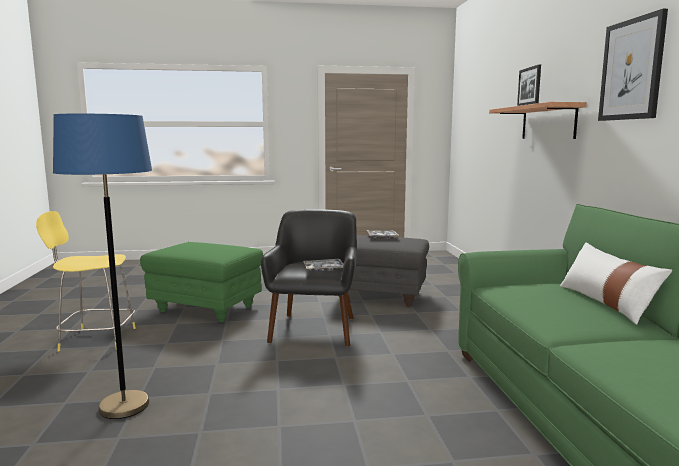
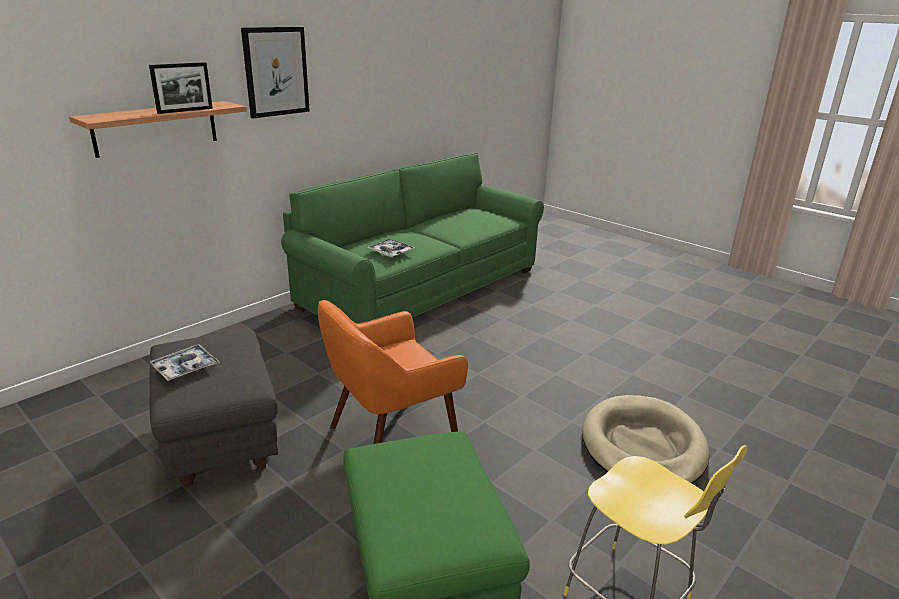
camera: 130 degrees left, 15 degrees up
blue floor lamp [53,114,152,419] -> beige dog bed [582,395,710,484]
black armchair [261,209,357,347] -> orange armchair [318,300,468,444]
tray [303,259,344,271] -> tray moved to [366,239,415,257]
white pillow [560,242,672,325] -> none

